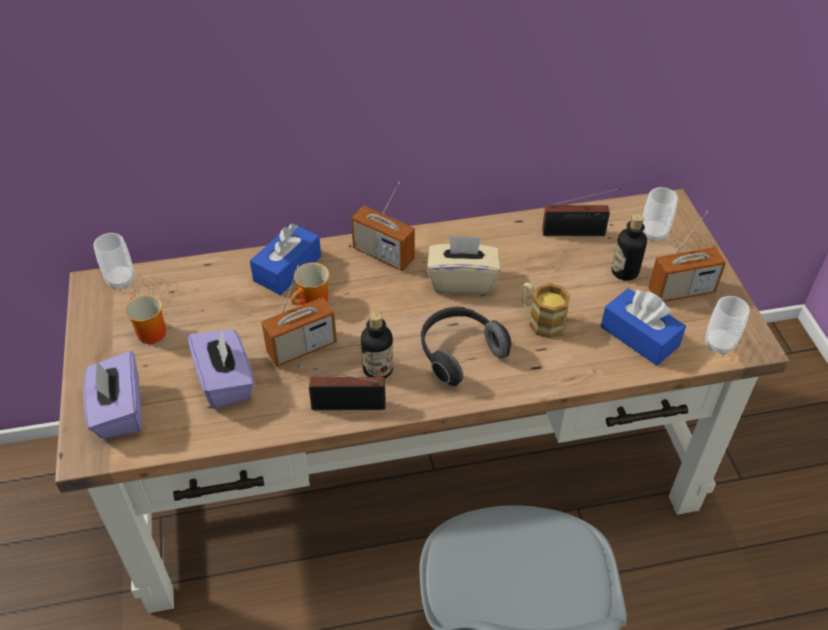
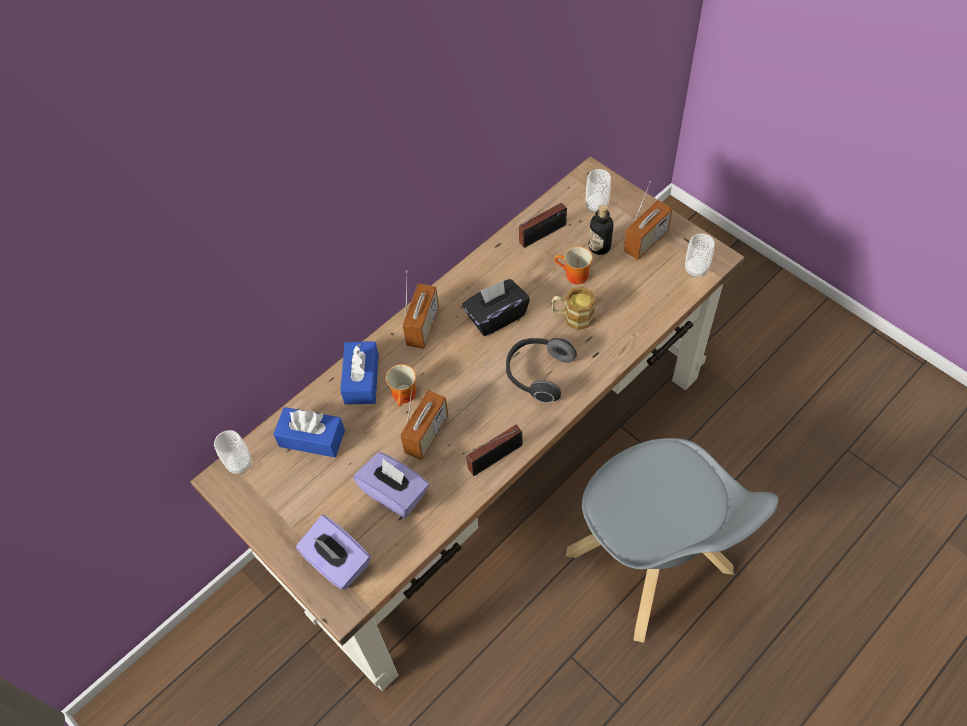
camera: 30 degrees left, 10 degrees up
mug [125,294,166,344] -> mug moved to [554,246,593,284]
radio [351,182,415,271] -> radio turned 75 degrees counterclockwise [402,270,439,349]
bottle [361,311,393,378] -> none
beige tissue box [427,235,500,294] -> black tissue box [462,279,530,336]
blue tissue box [601,288,686,366] -> blue tissue box moved to [273,407,345,457]

